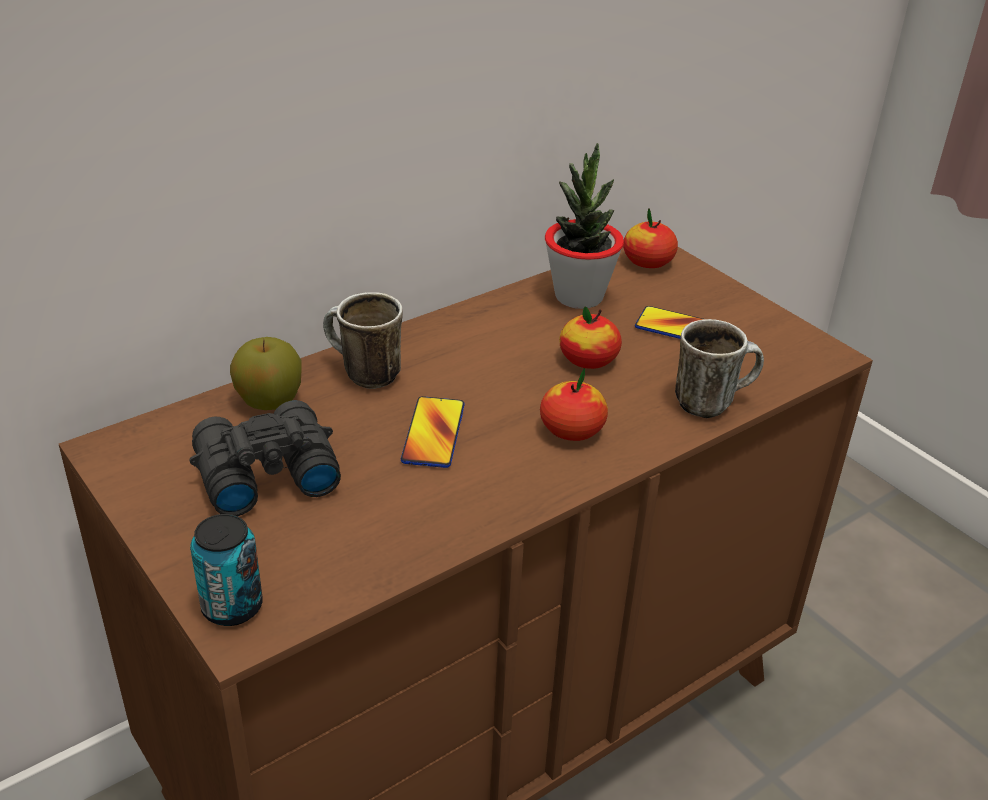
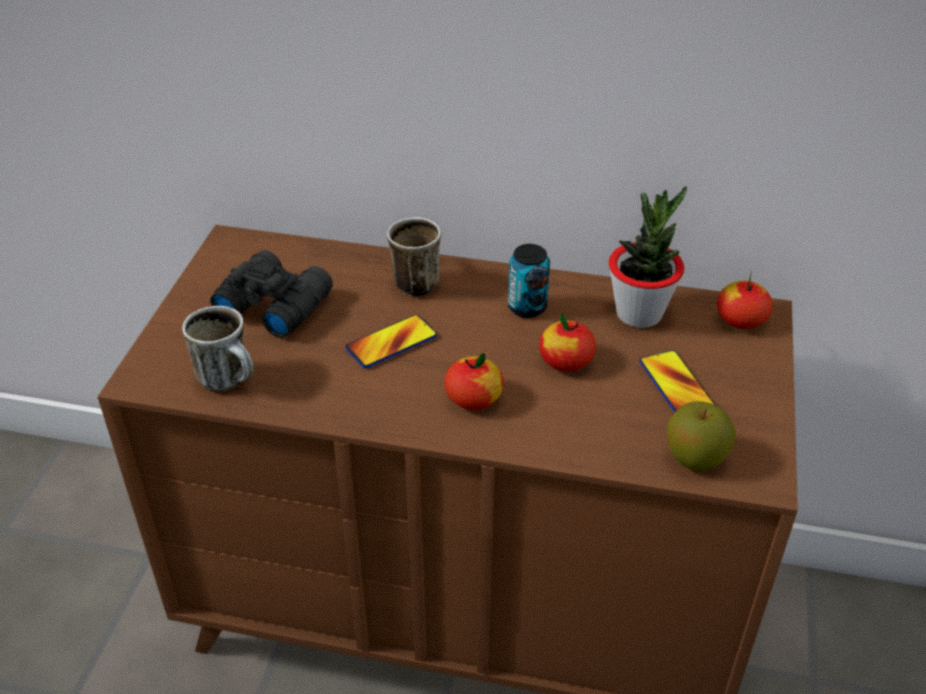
camera: 50 degrees right, 5 degrees up
can [190,514,263,626] -> can moved to [508,244,550,318]
apple [230,337,302,410] -> apple moved to [667,401,736,471]
mug [675,319,764,418] -> mug moved to [182,306,254,391]

